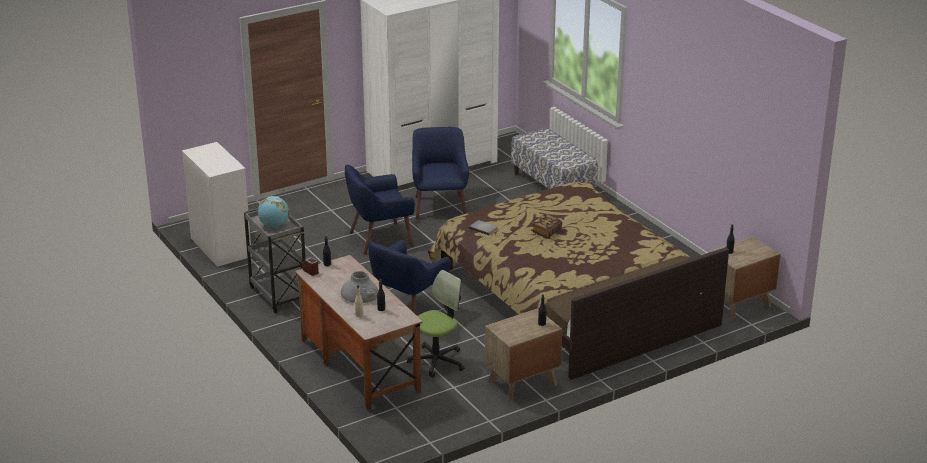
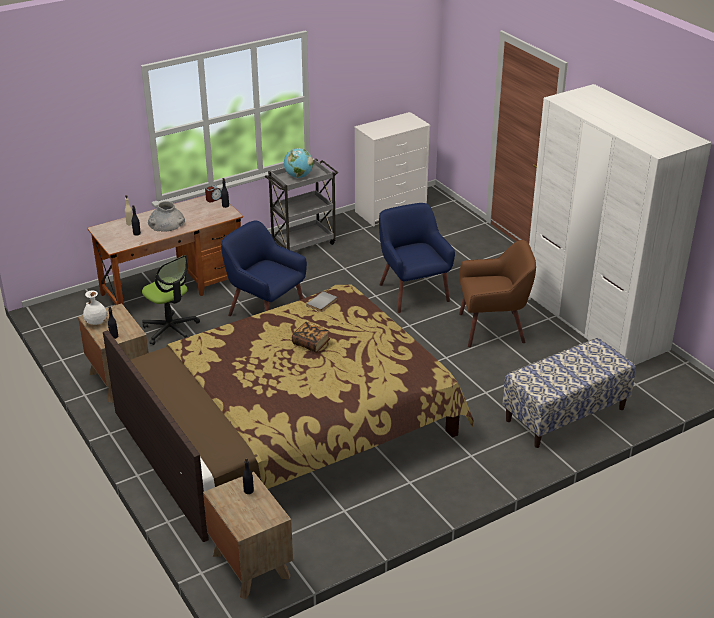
camera: 90 degrees right, 5 degrees up
blue armchair [412,127,469,220] -> brown armchair [459,240,536,347]
none -> white vase [83,290,107,325]

